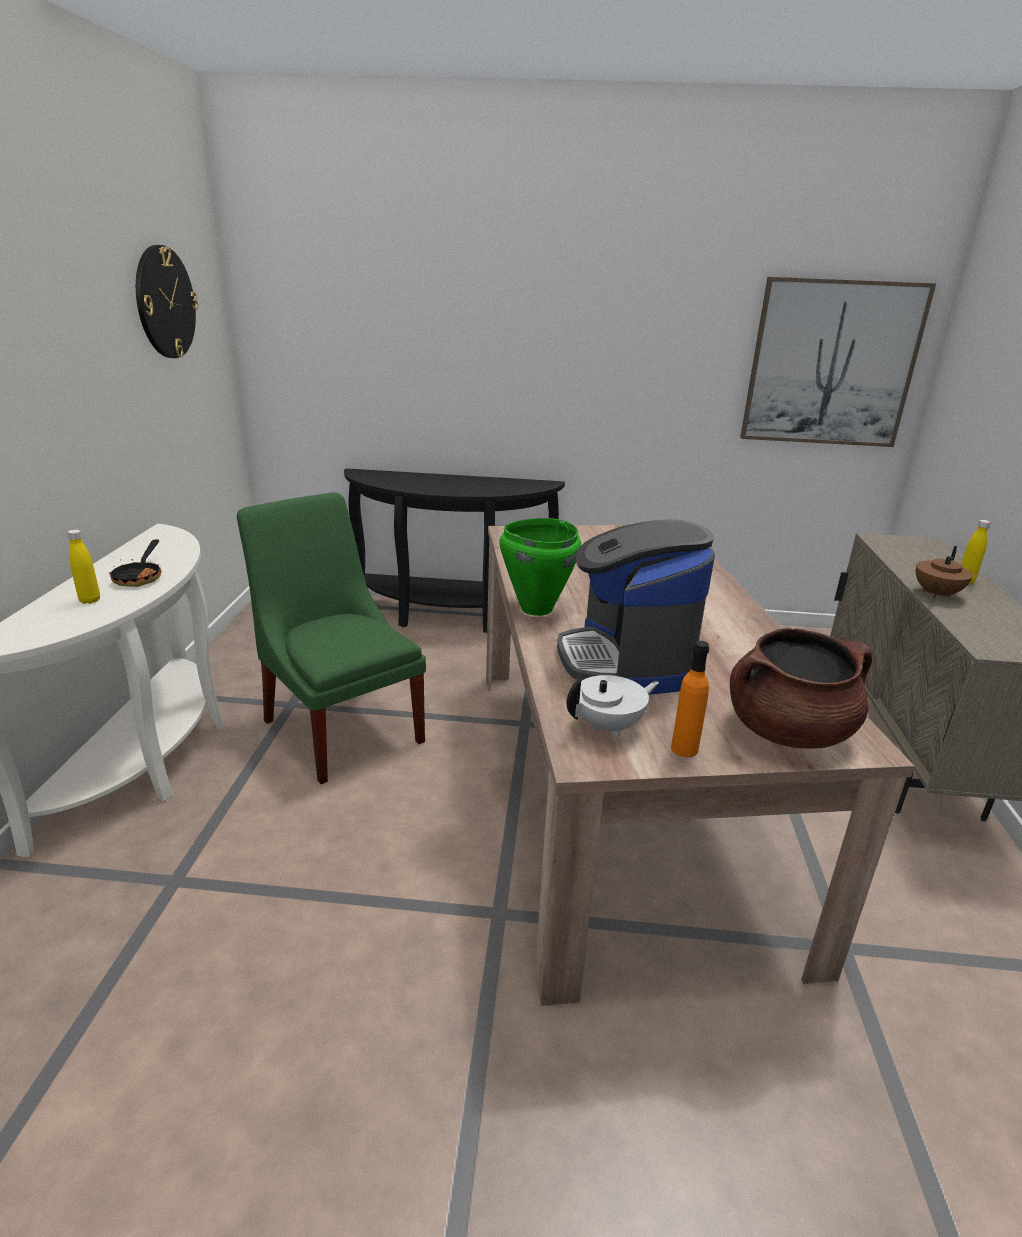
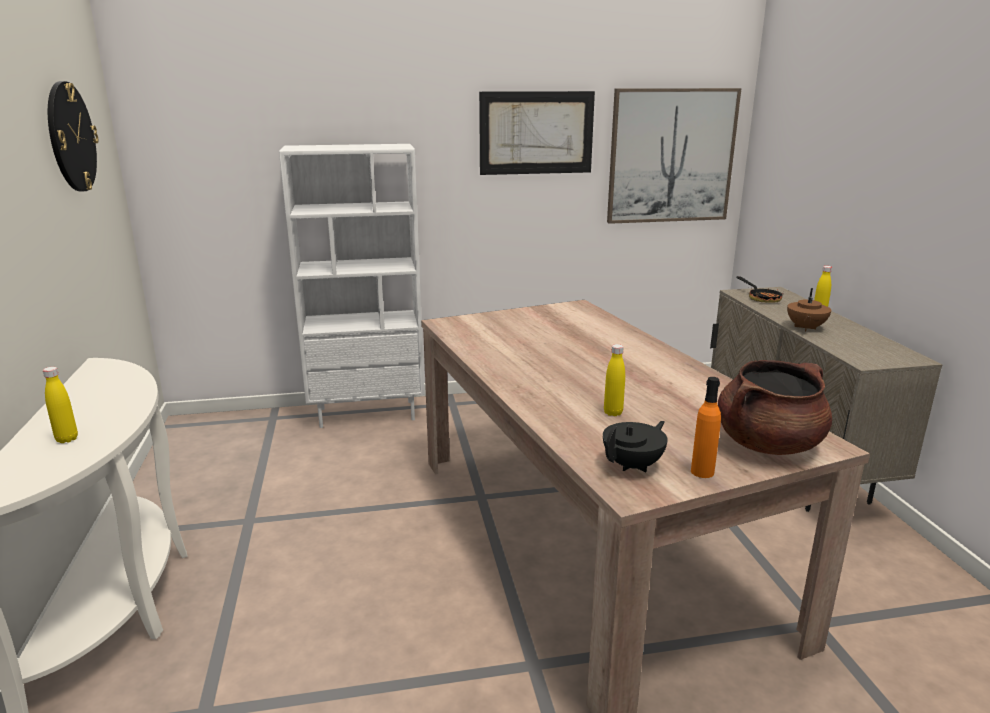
camera: 15 degrees left, 5 degrees down
frying pan [109,539,162,587] -> frying pan moved to [736,276,784,303]
green chair [237,492,426,784] -> none
black console table [344,468,565,633] -> white bookcase [279,144,424,428]
green cooking pot [499,518,581,616] -> none
coffee machine [557,519,715,695] -> yellow bottle [604,344,625,416]
white teapot [566,675,659,737] -> black teapot [603,421,668,472]
none -> picture [479,91,595,175]

